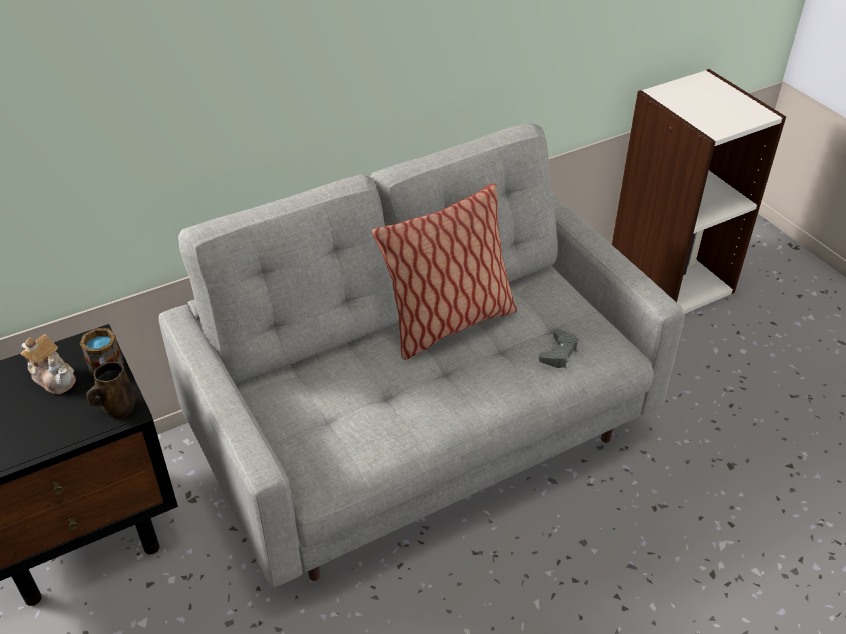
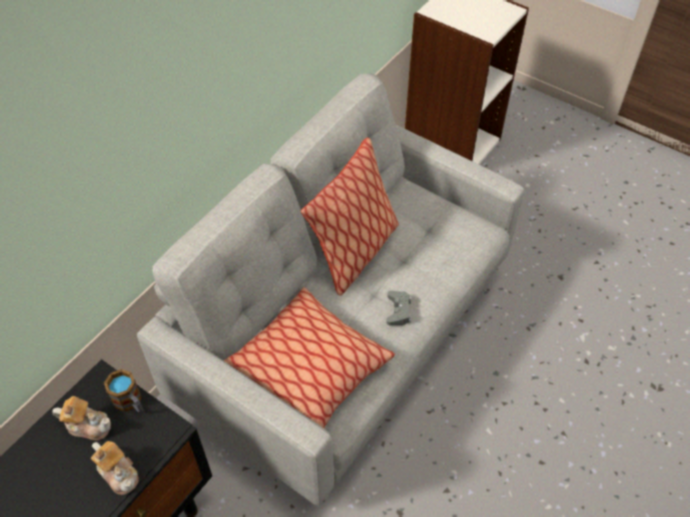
camera: 25 degrees left, 10 degrees up
brown mug [86,362,136,418] -> none
grey game controller [538,329,579,369] -> grey game controller moved to [386,291,411,325]
none -> teapot [91,441,139,495]
none -> pillow [223,287,395,428]

